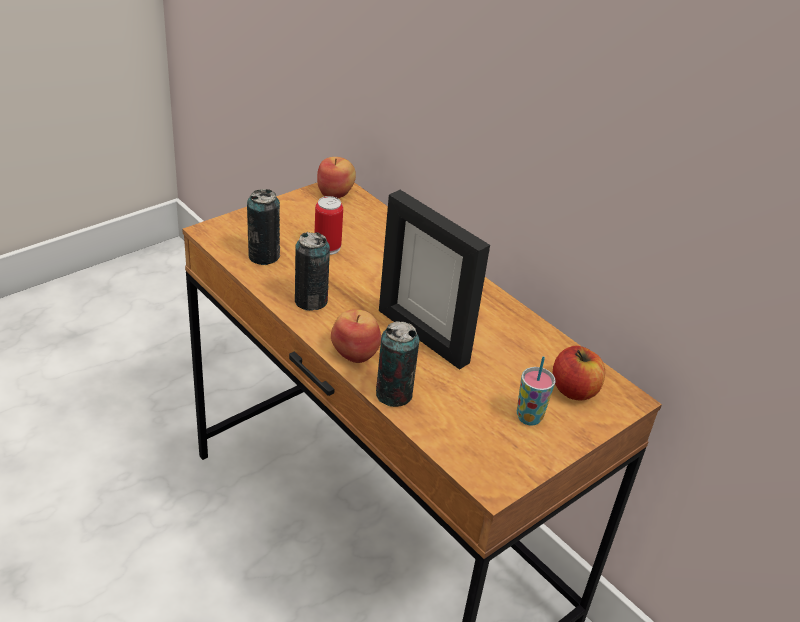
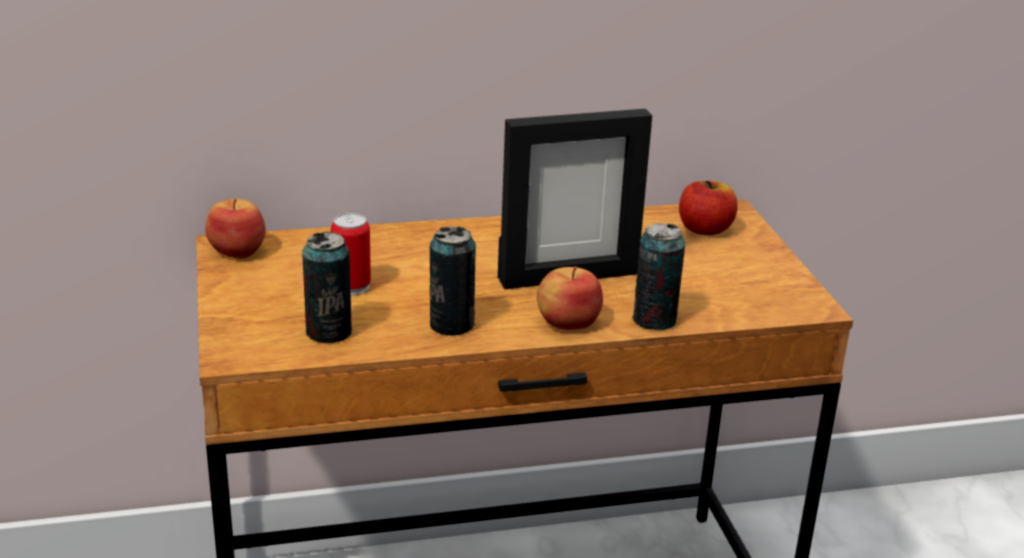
camera: 60 degrees left, 10 degrees down
cup [517,357,556,426] -> none

